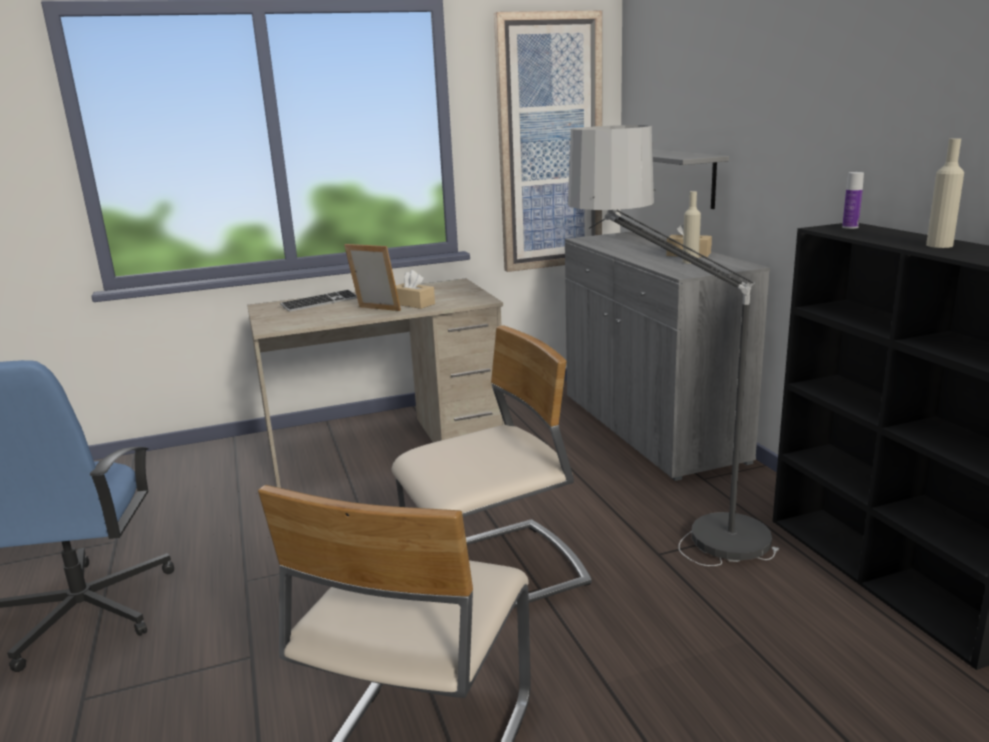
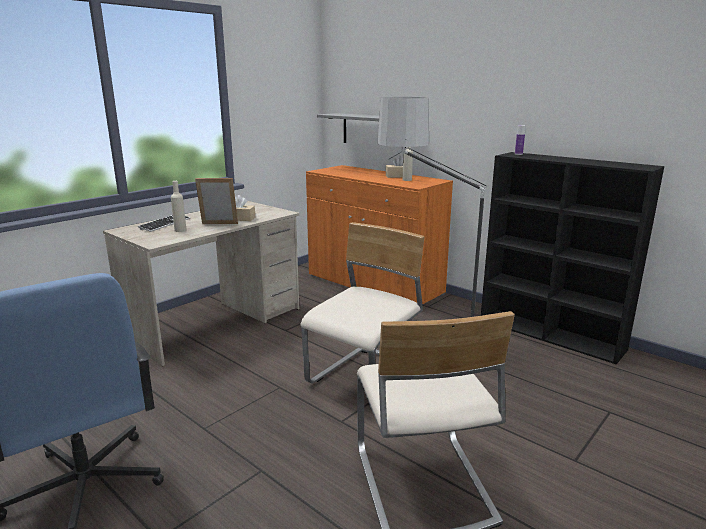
camera: 30 degrees left, 0 degrees up
picture [494,11,602,272] -> none
grey cabinet [565,231,770,481] -> orange cabinet [306,165,453,305]
beige bottle [926,138,964,248] -> beige bottle moved to [171,181,186,232]

